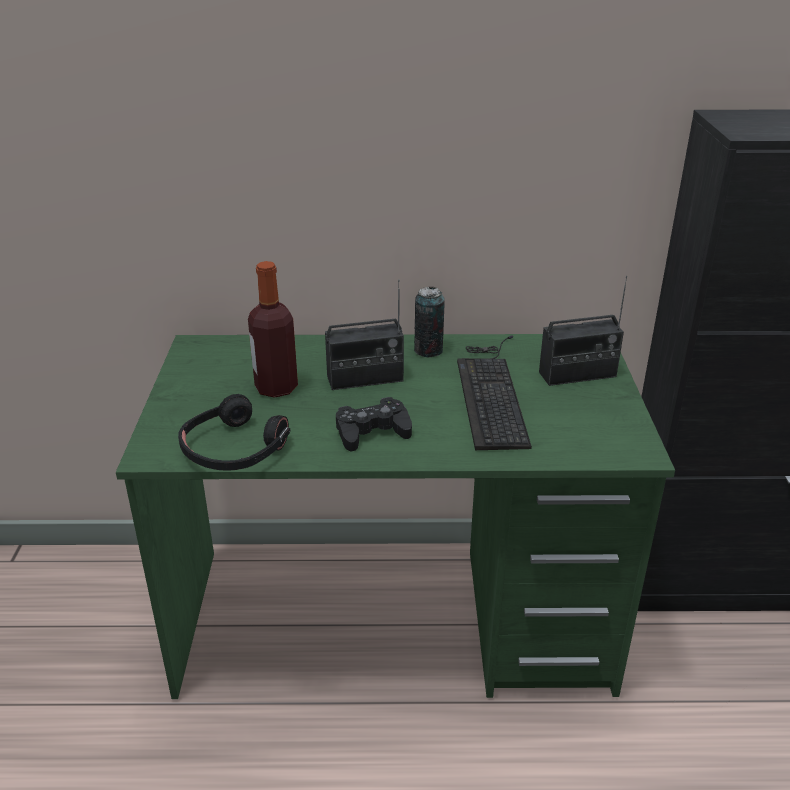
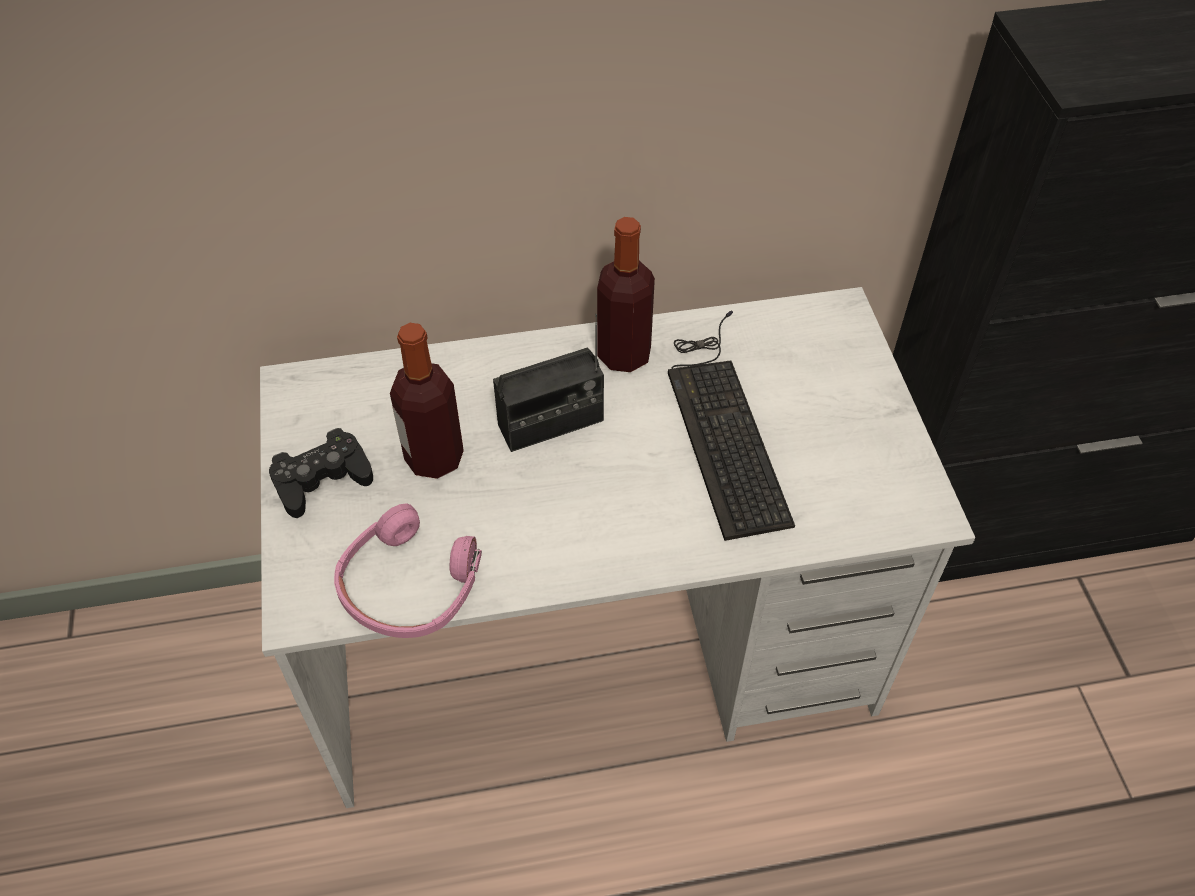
camera: 10 degrees left, 20 degrees up
green desk [116,334,675,699] -> white desk [260,287,975,808]
black headphones [178,394,290,471] -> pink headphones [334,503,482,638]
black game controller [336,397,412,452] -> black game controller moved to [269,428,373,518]
can [414,287,445,357] -> bottle [597,217,655,372]
radio [539,276,627,386] -> none

